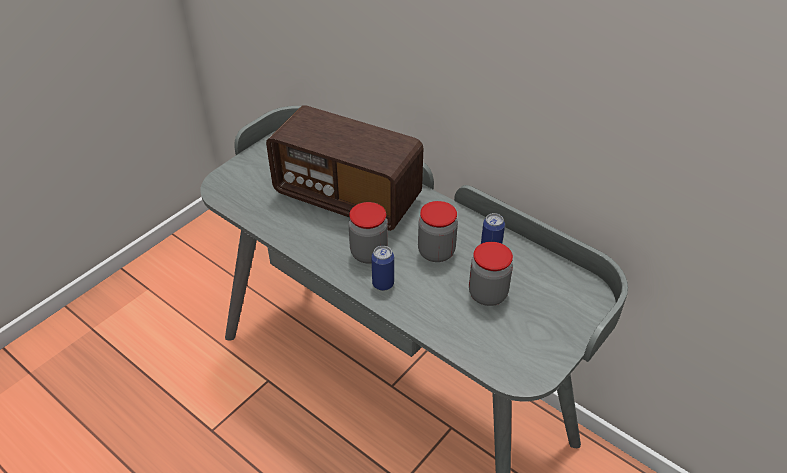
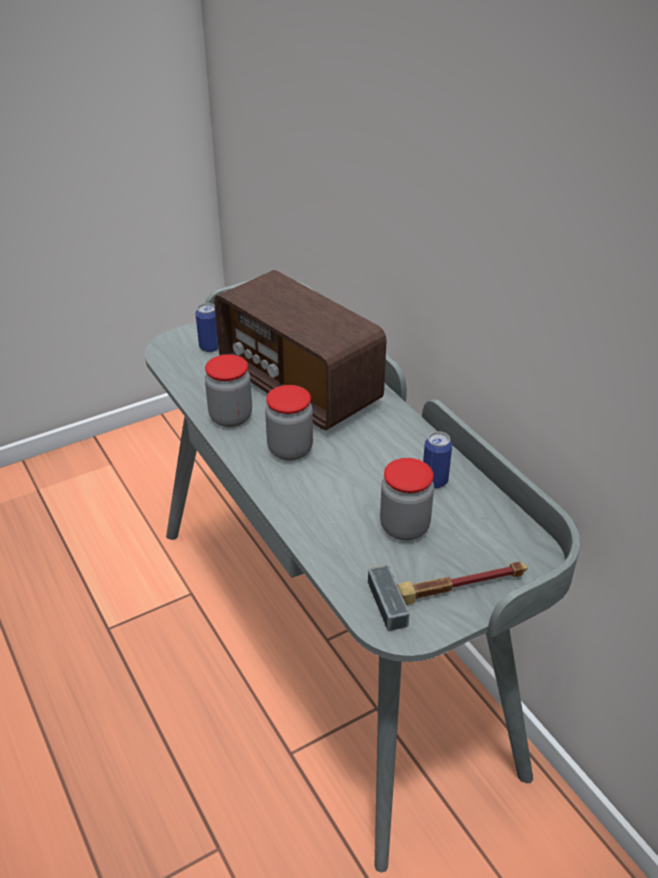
camera: 20 degrees right, 5 degrees down
can [371,246,394,291] -> can moved to [195,303,219,352]
jar [418,201,458,262] -> jar moved to [205,354,252,427]
none -> hammer [368,561,528,631]

